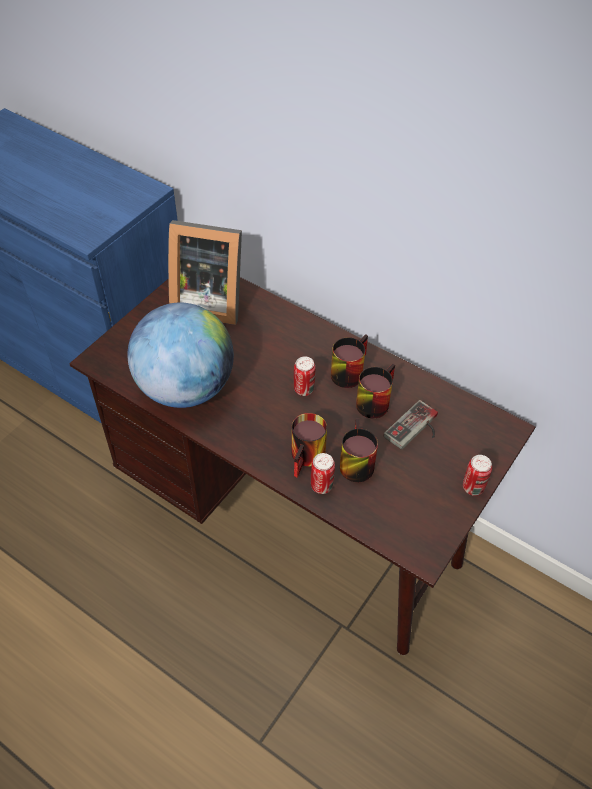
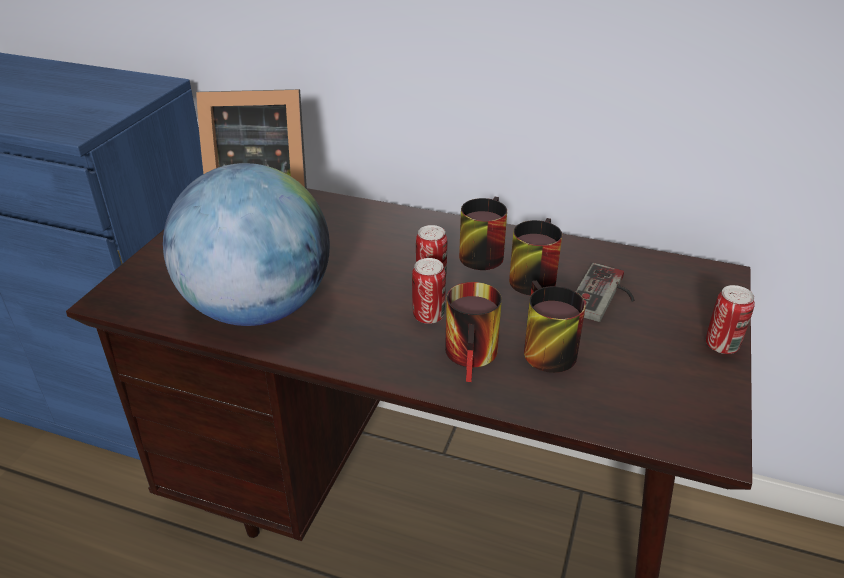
camera: 15 degrees left, 15 degrees down
can [311,453,335,494] -> can moved to [412,258,446,324]

